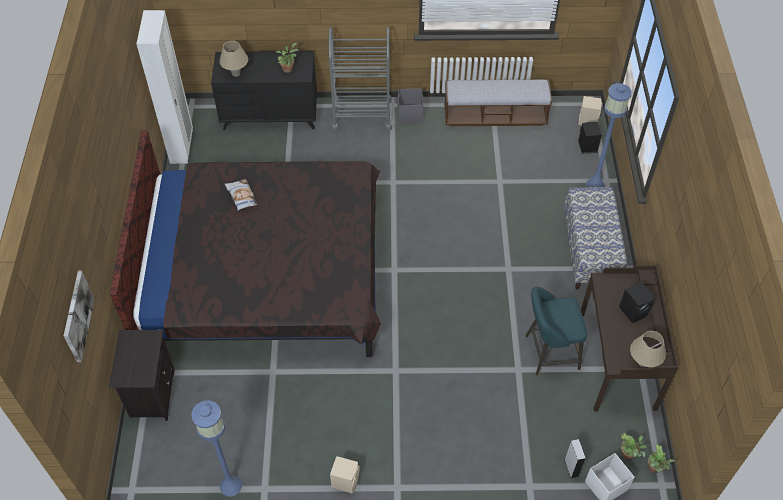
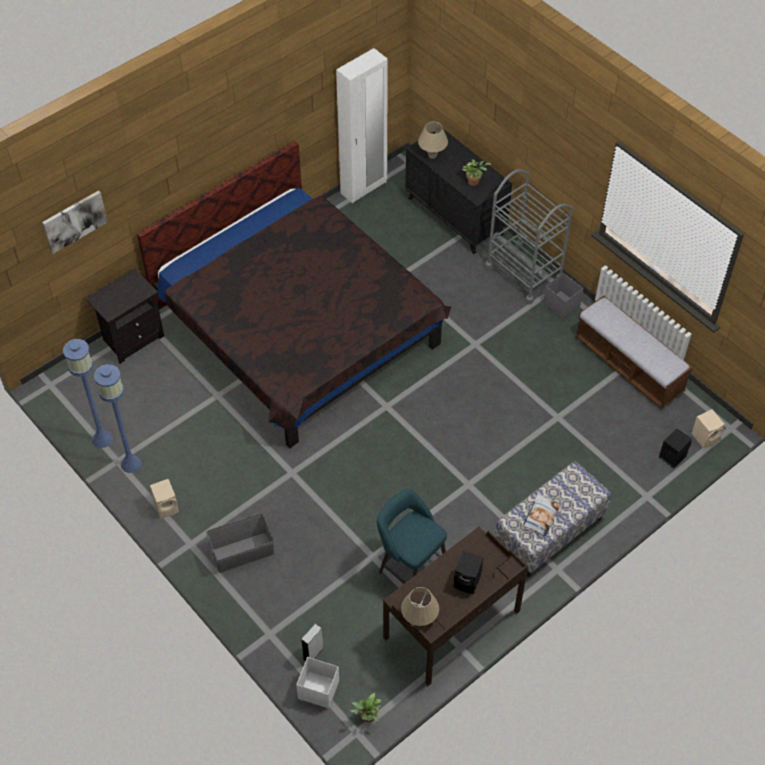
camera: 50 degrees right, 0 degrees up
pillow [225,179,258,211] -> pillow moved to [523,493,560,536]
blue floor lamp [586,83,632,187] -> blue floor lamp moved to [94,364,142,473]
potted plant [620,433,646,459] -> none
none -> grey storage box [206,513,274,573]

